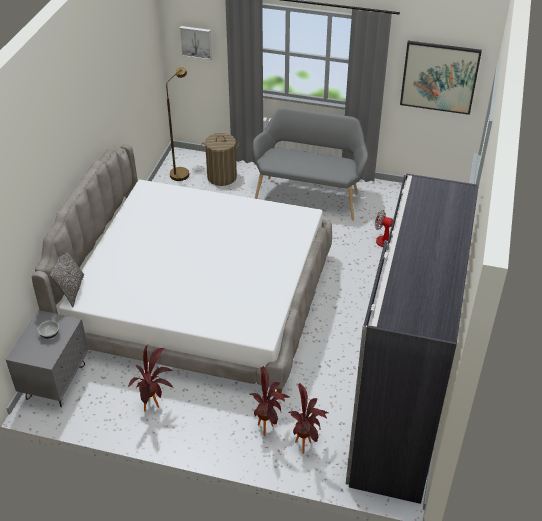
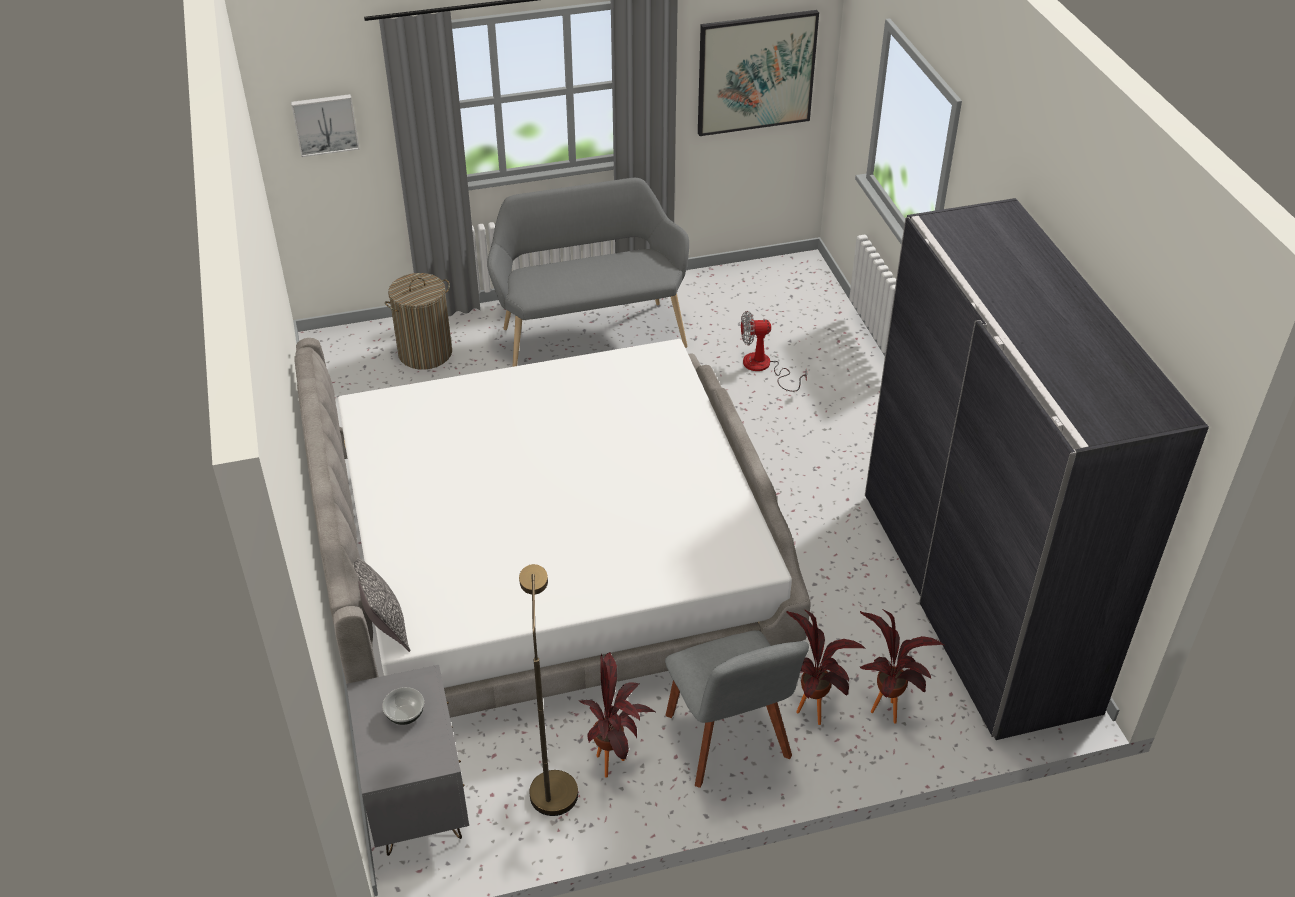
camera: 30 degrees left, 0 degrees up
brown floor lamp [166,67,189,181] -> brown floor lamp moved to [519,564,578,816]
none -> grey chair [665,630,809,788]

